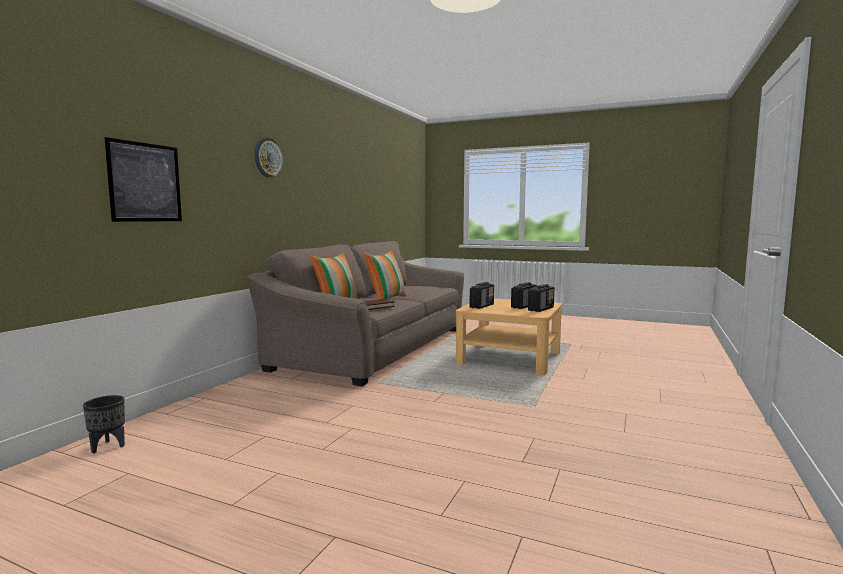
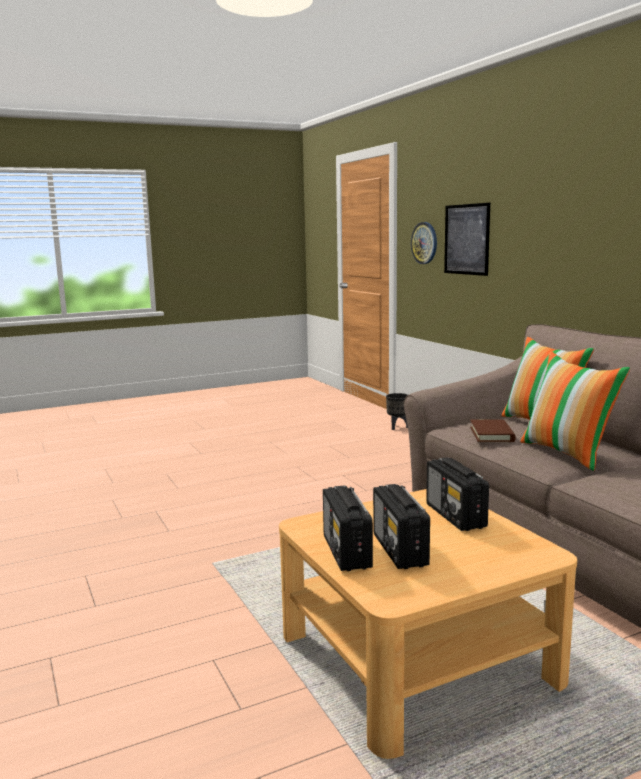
camera: 130 degrees right, 5 degrees up
wall clock [255,138,283,178] -> wall clock moved to [411,222,437,264]

